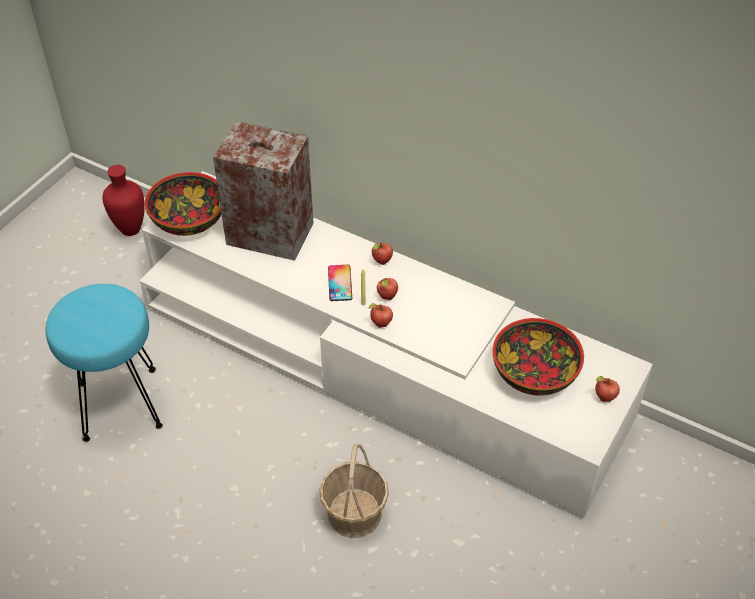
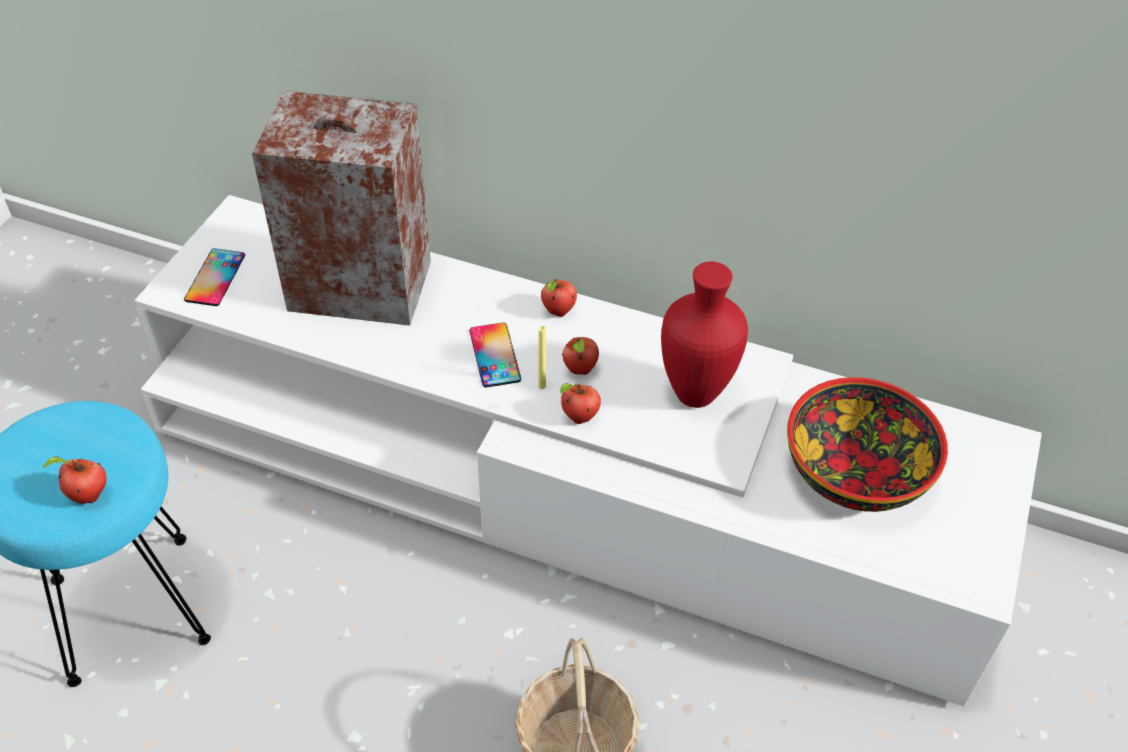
camera: 10 degrees left, 0 degrees up
red vase [102,165,145,236] -> red vase moved to [661,262,748,408]
bowl [145,172,222,236] -> phone [184,248,245,306]
apple [595,376,620,402] -> apple moved to [41,456,107,504]

